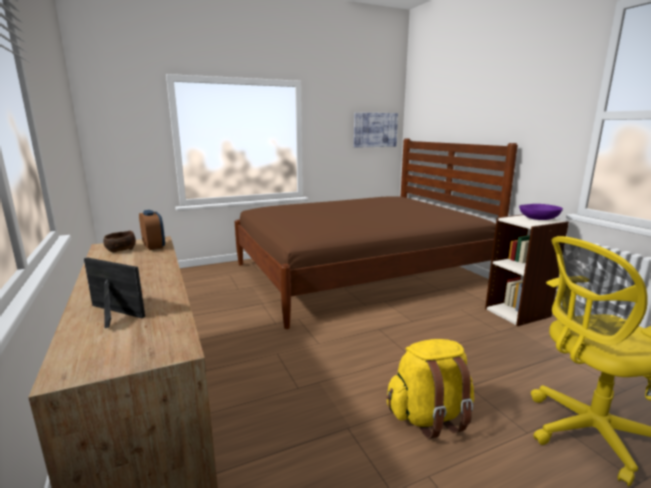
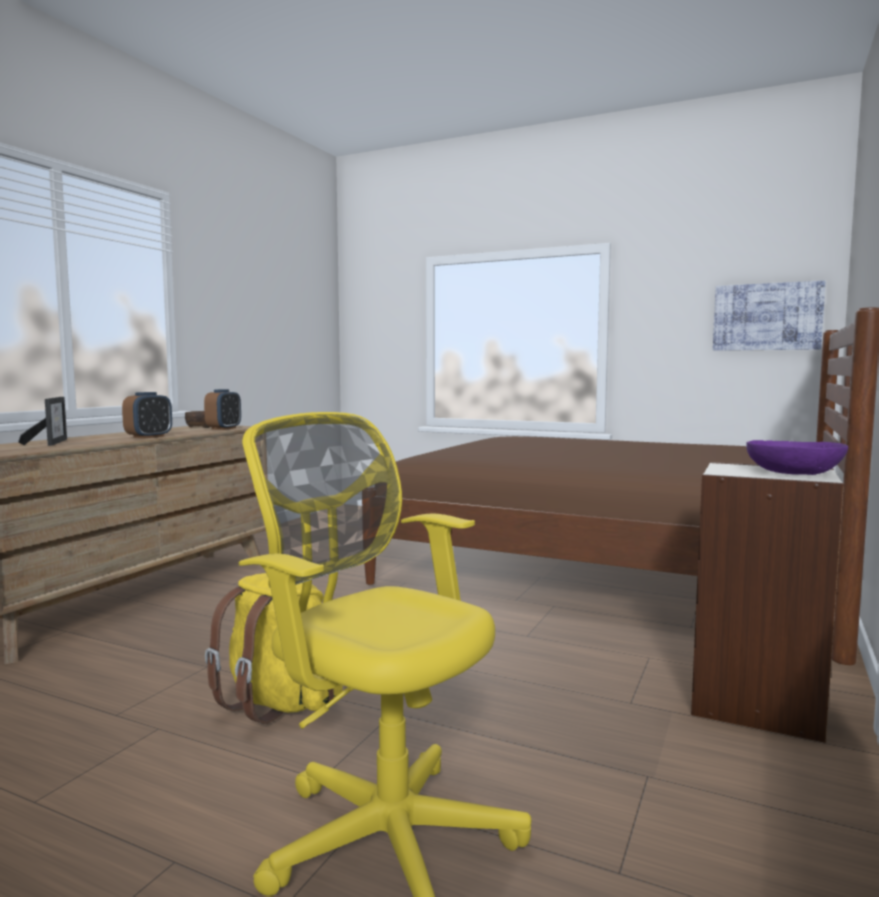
camera: 50 degrees right, 10 degrees down
none -> alarm clock [122,392,172,439]

